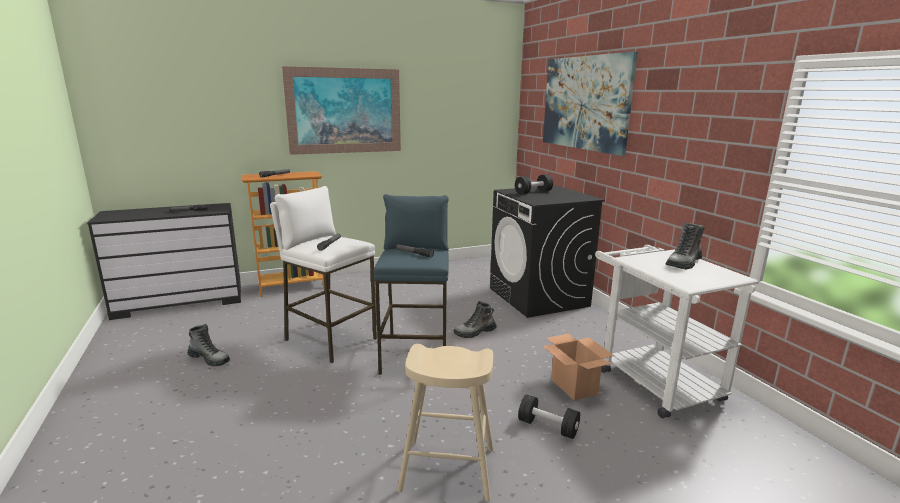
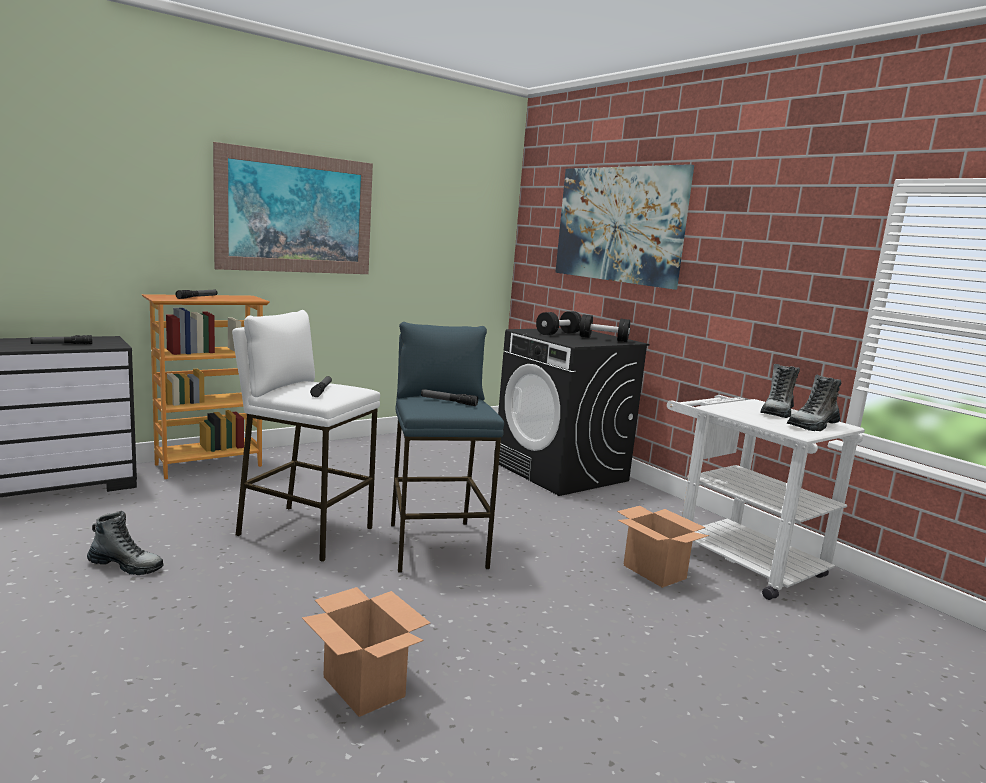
camera: 15 degrees left, 5 degrees down
beige stool [397,344,493,501] -> none
boot [454,301,497,338] -> boot moved to [787,375,841,431]
black dumbbell [518,394,580,439] -> black dumbbell moved to [580,315,630,342]
none -> cardboard box [302,587,430,717]

